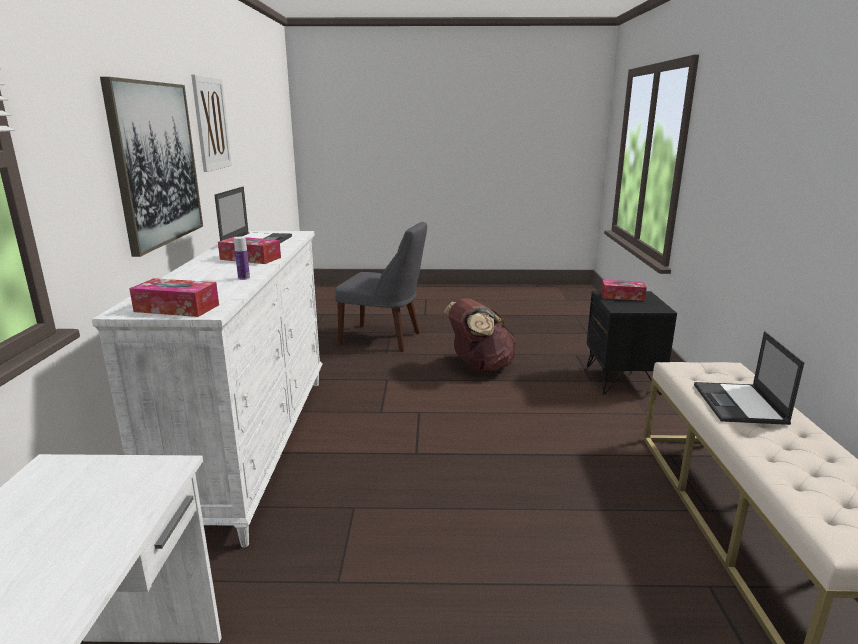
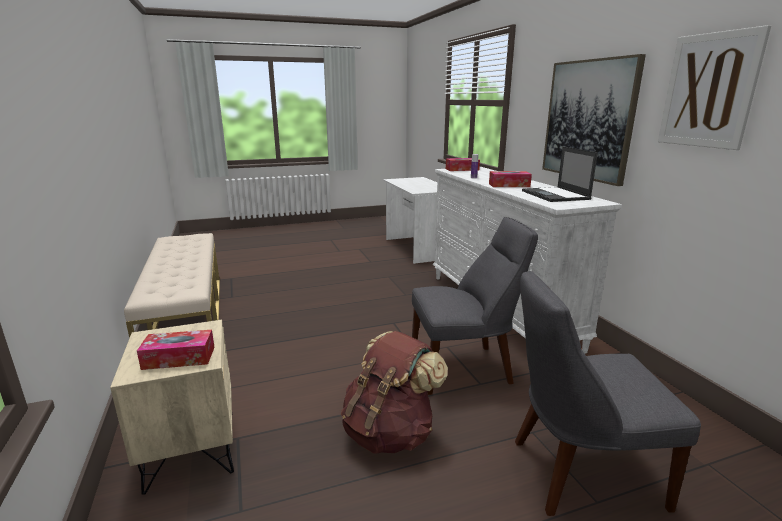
camera: 160 degrees right, 0 degrees up
black nightstand [587,291,677,395] -> beige nightstand [110,320,234,495]
laptop [694,331,805,425] -> none
none -> grey chair [412,217,538,395]

